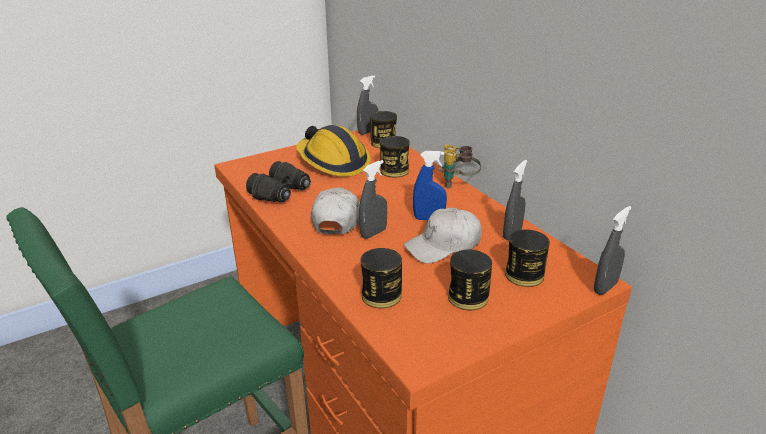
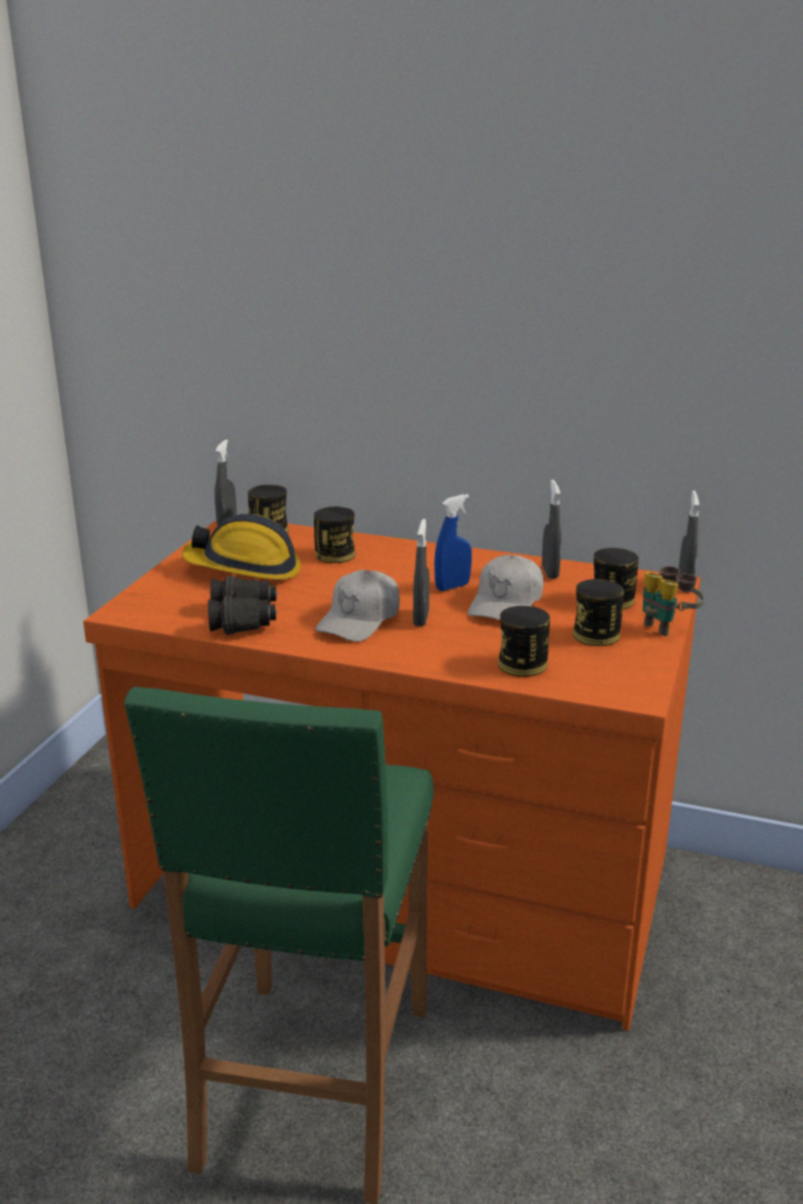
camera: 40 degrees left, 5 degrees down
white cap [311,187,360,234] -> white cap turned 120 degrees counterclockwise [315,570,400,642]
binoculars [439,144,481,188] -> binoculars moved to [643,566,704,636]

